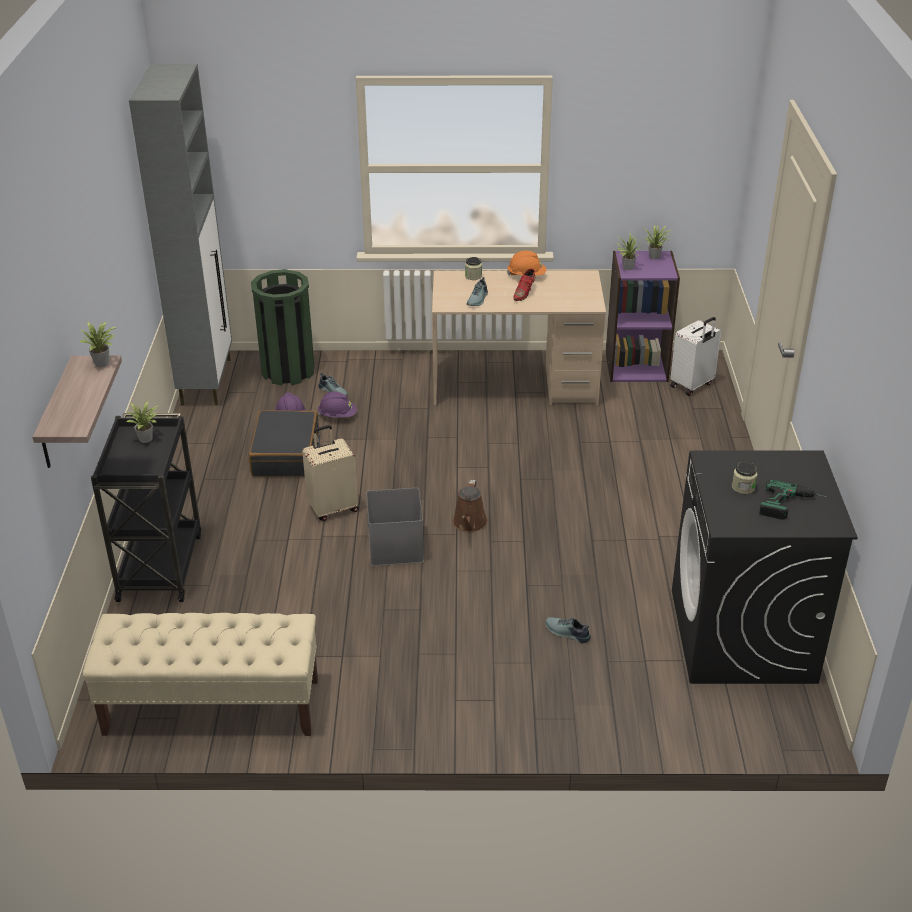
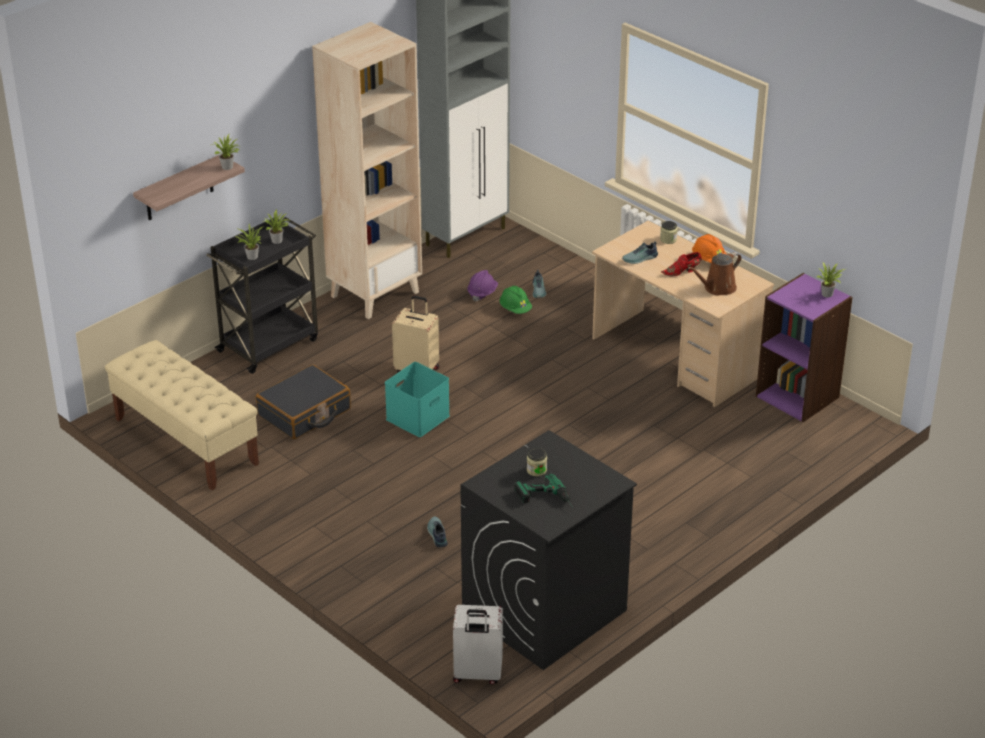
camera: 45 degrees right, 0 degrees up
black suitcase [249,410,320,477] -> black suitcase moved to [256,365,351,439]
green trash can [251,269,315,385] -> none
purple hard hat [318,392,357,417] -> green hard hat [500,286,532,314]
grey storage box [366,488,424,566] -> turquoise storage box [385,362,450,437]
brown watering can [453,480,488,533] -> brown watering can moved to [688,252,742,296]
potted plant [616,233,641,270] -> potted plant moved to [235,224,264,260]
white suitcase [670,317,722,396] -> white suitcase moved to [453,605,503,685]
none -> beige bookcase [312,22,422,319]

